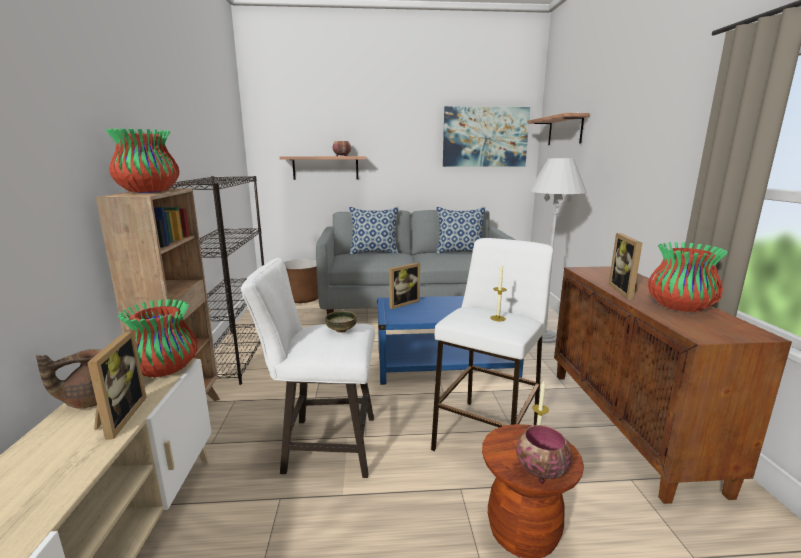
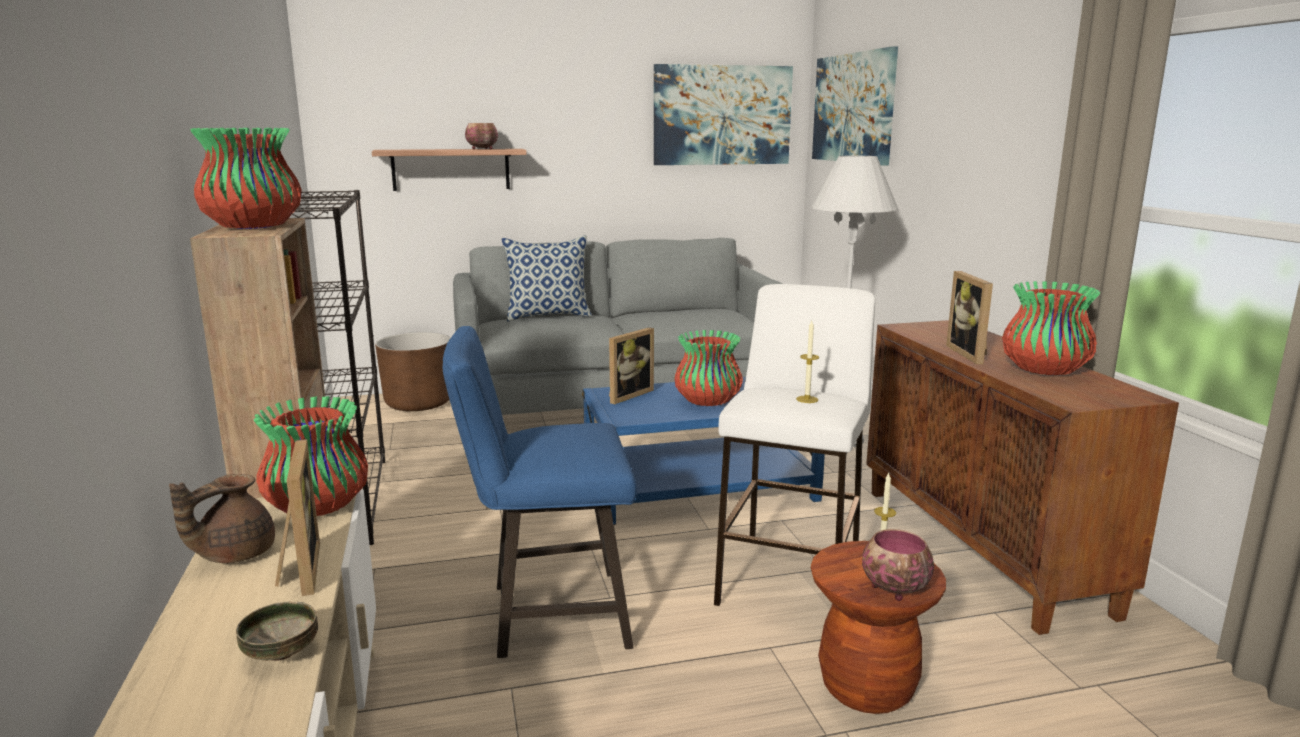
camera: 10 degrees left, 0 degrees up
white stool [241,258,375,478] -> blue stool [443,326,637,658]
bowl [325,311,357,333] -> bowl moved to [236,602,318,661]
pillow [436,207,485,254] -> none
shelf [527,113,590,145] -> picture [812,46,898,166]
none -> vase [674,330,743,406]

